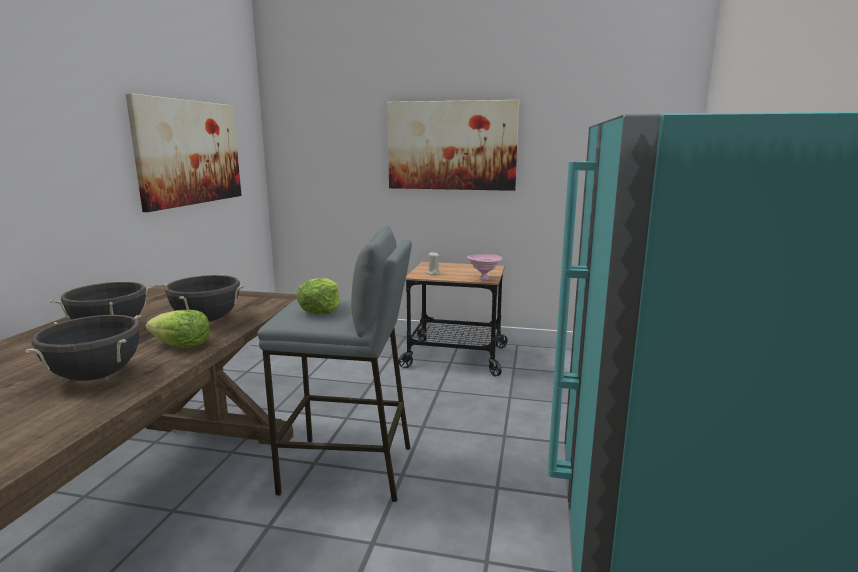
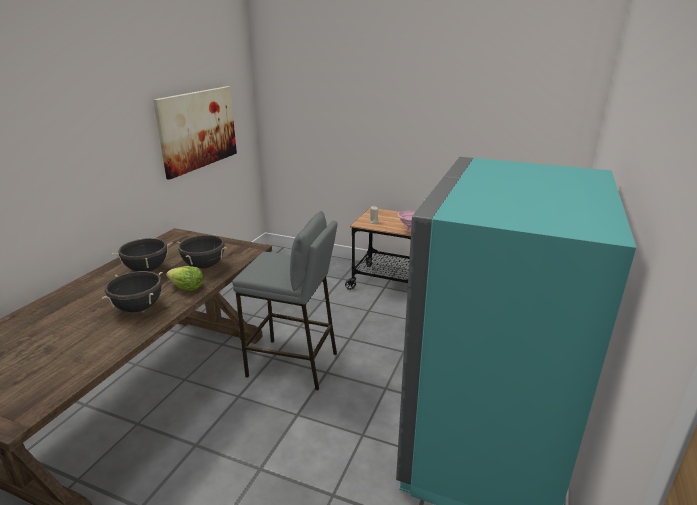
camera: 10 degrees right, 10 degrees up
lettuce [296,278,340,314] -> none
picture [387,100,519,191] -> none

